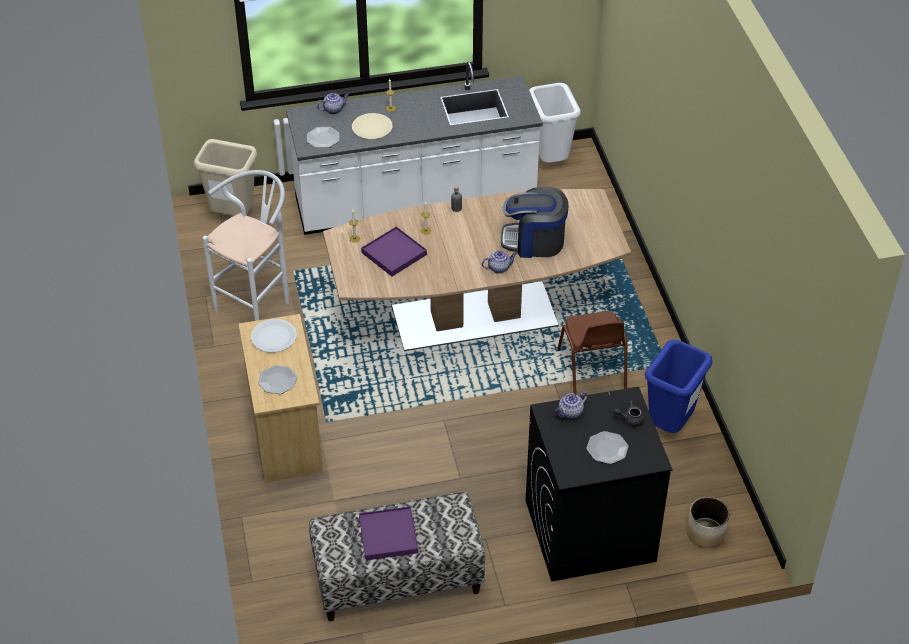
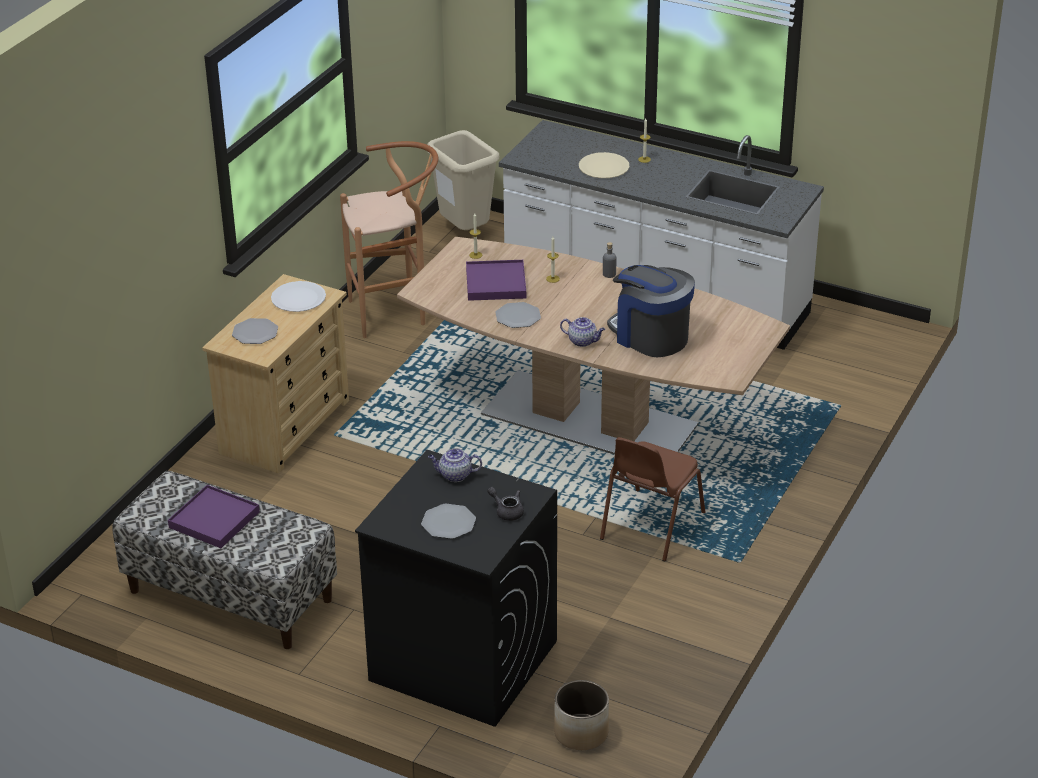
camera: 40 degrees right, 10 degrees down
white stool [202,170,289,321] -> brown stool [340,141,438,338]
plate [307,127,340,148] -> plate moved to [495,302,541,328]
teapot [317,93,349,114] -> none
white trash can [529,83,581,163] -> none
blue trash can [645,339,712,433] -> none

